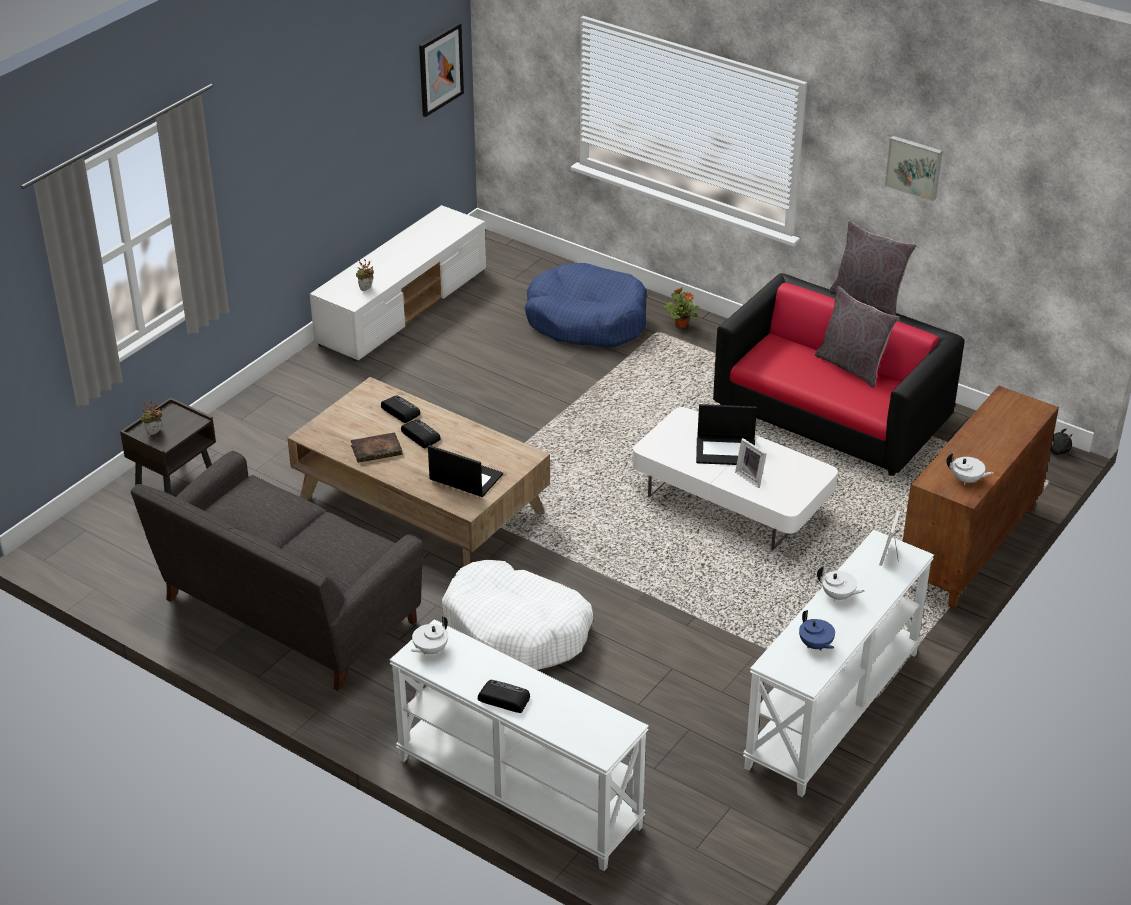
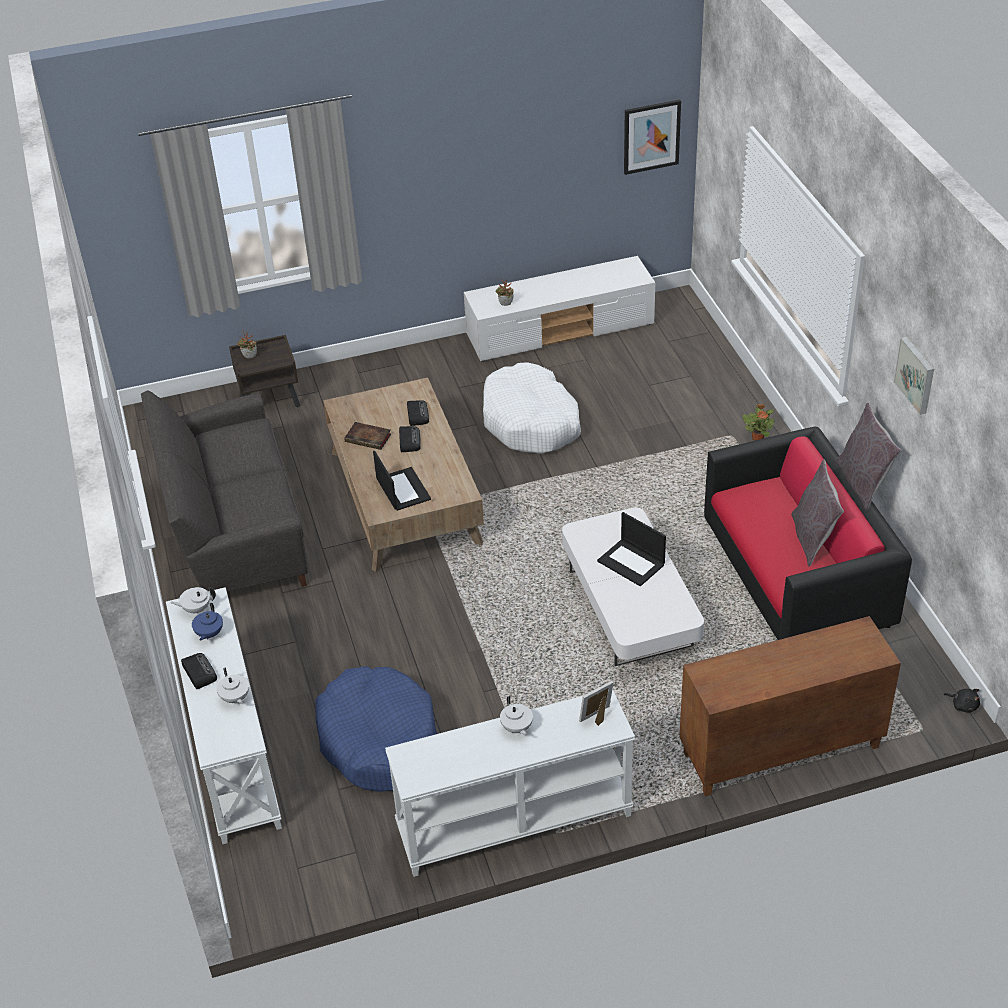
camera: 40 degrees right, 5 degrees up
white dog bed [442,560,593,670] -> white dog bed moved to [483,362,581,454]
blue dog bed [525,263,647,347] -> blue dog bed moved to [315,666,437,792]
picture frame [735,438,767,488] -> none
blue teapot [799,610,835,651] -> blue teapot moved to [192,603,223,641]
white teapot [946,453,994,485] -> white teapot moved to [217,668,249,704]

